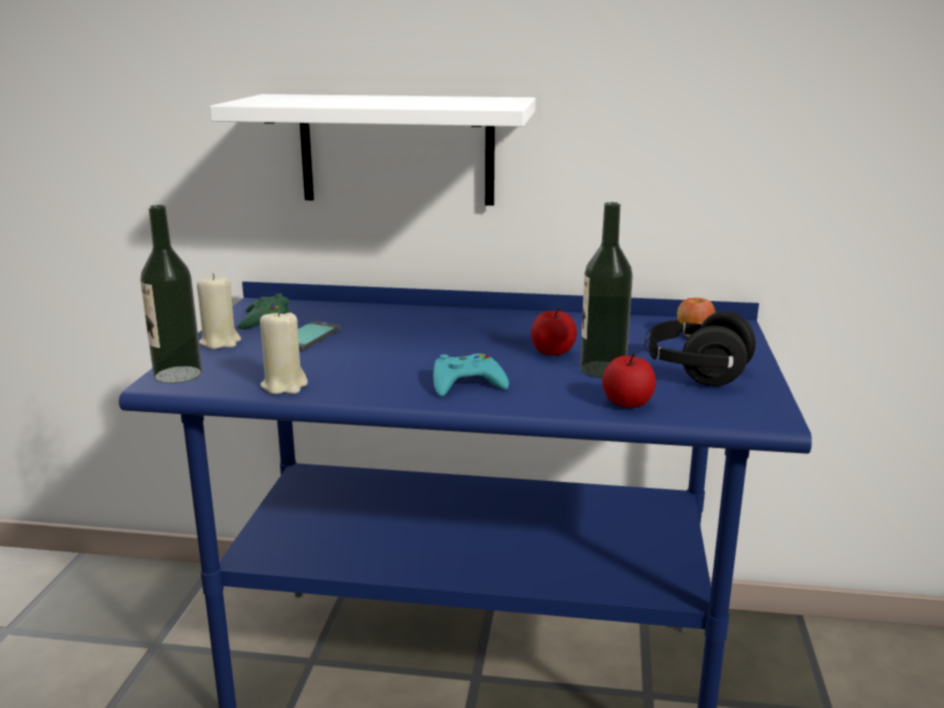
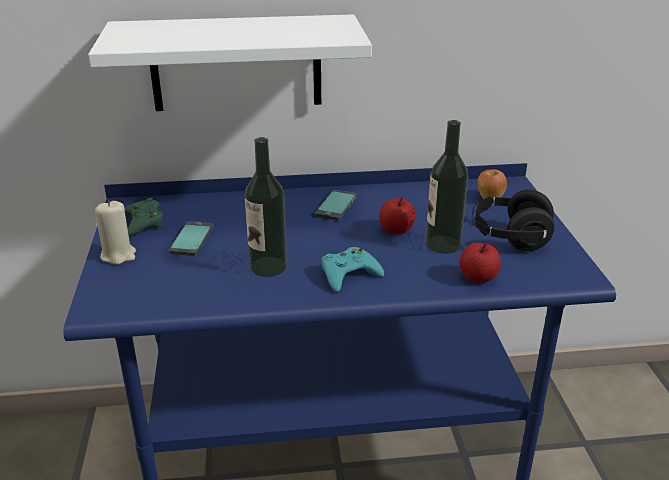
camera: 15 degrees left, 10 degrees up
bottle [140,205,202,384] -> bottle moved to [245,137,287,277]
beige candle [260,309,308,394] -> none
none -> phone [315,190,357,221]

